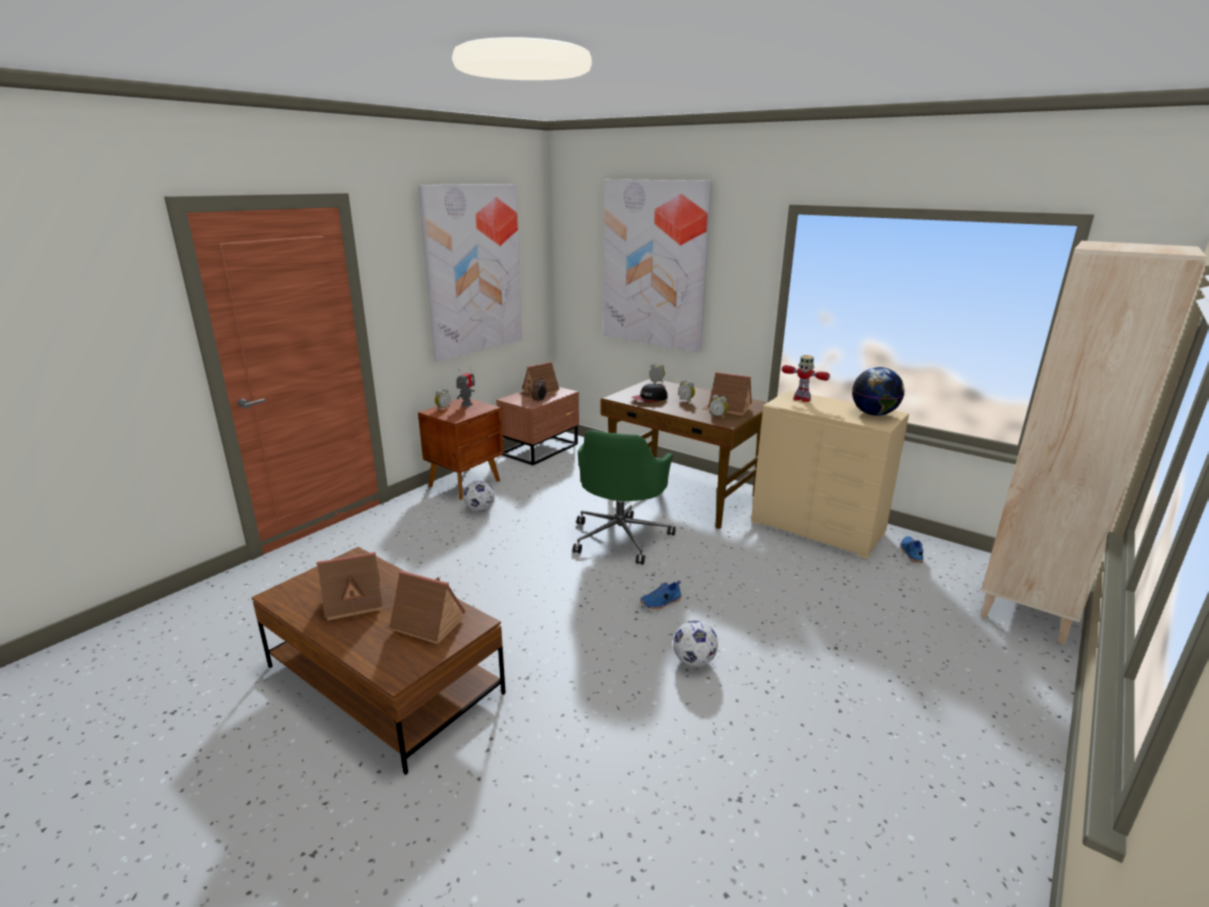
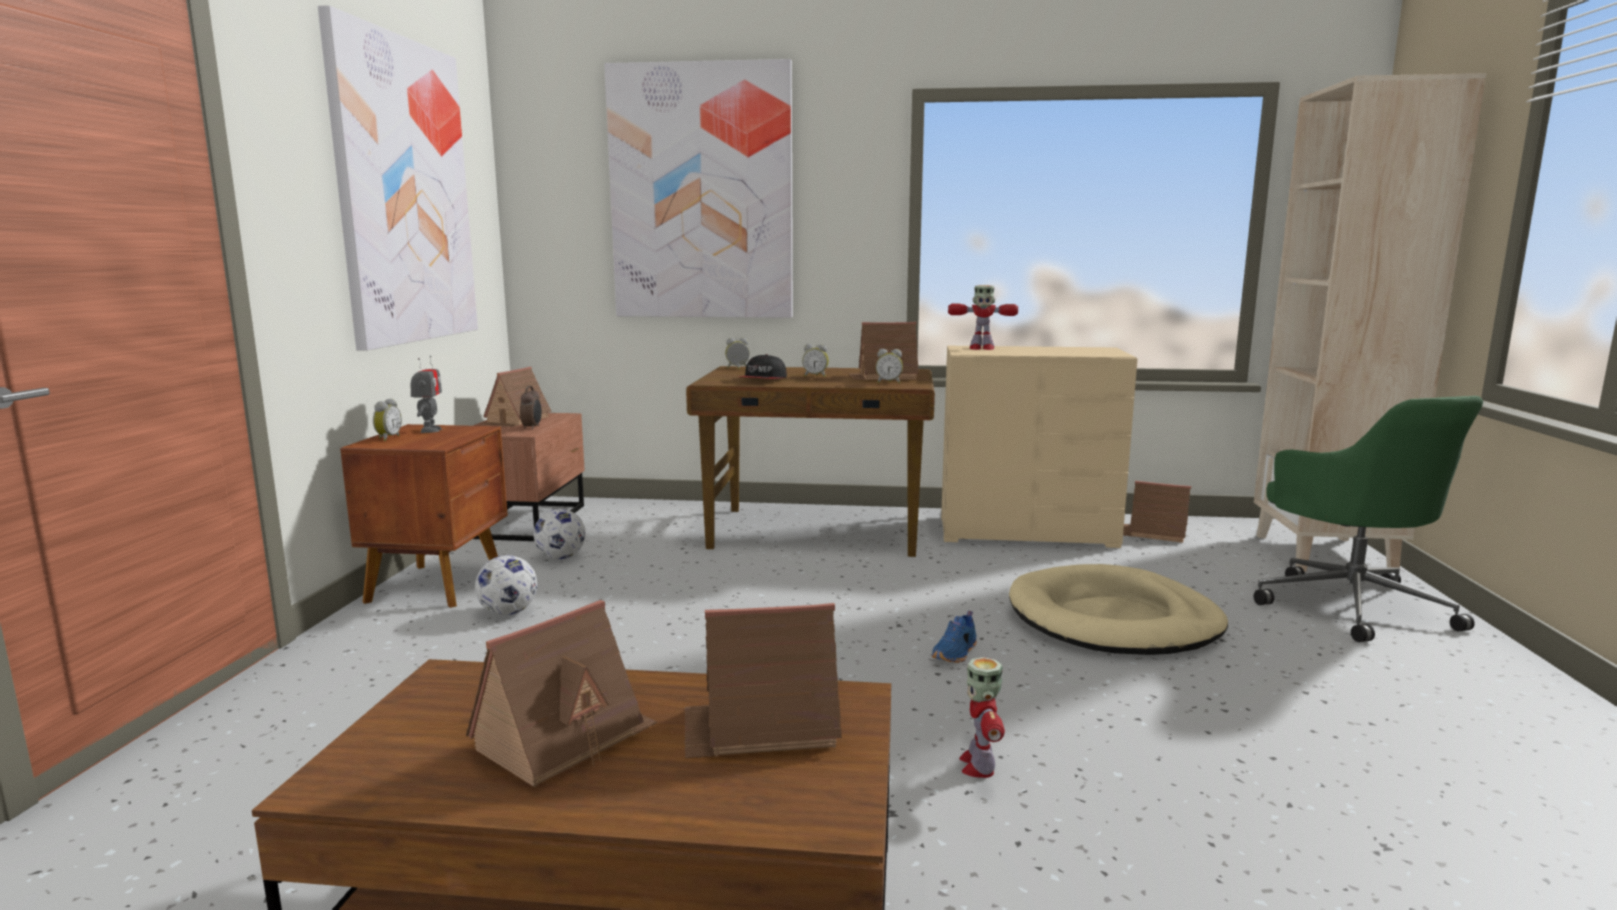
camera: 30 degrees left, 10 degrees down
green office chair [573,430,676,565] -> green office chair moved to [1254,396,1483,642]
football [673,620,718,667] -> football moved to [534,509,585,559]
globe [852,367,904,416] -> none
blue shoe [900,536,924,563] -> toy house [1123,481,1191,543]
none -> toy robot [959,657,1005,778]
none -> beige dog bed [1009,564,1228,655]

